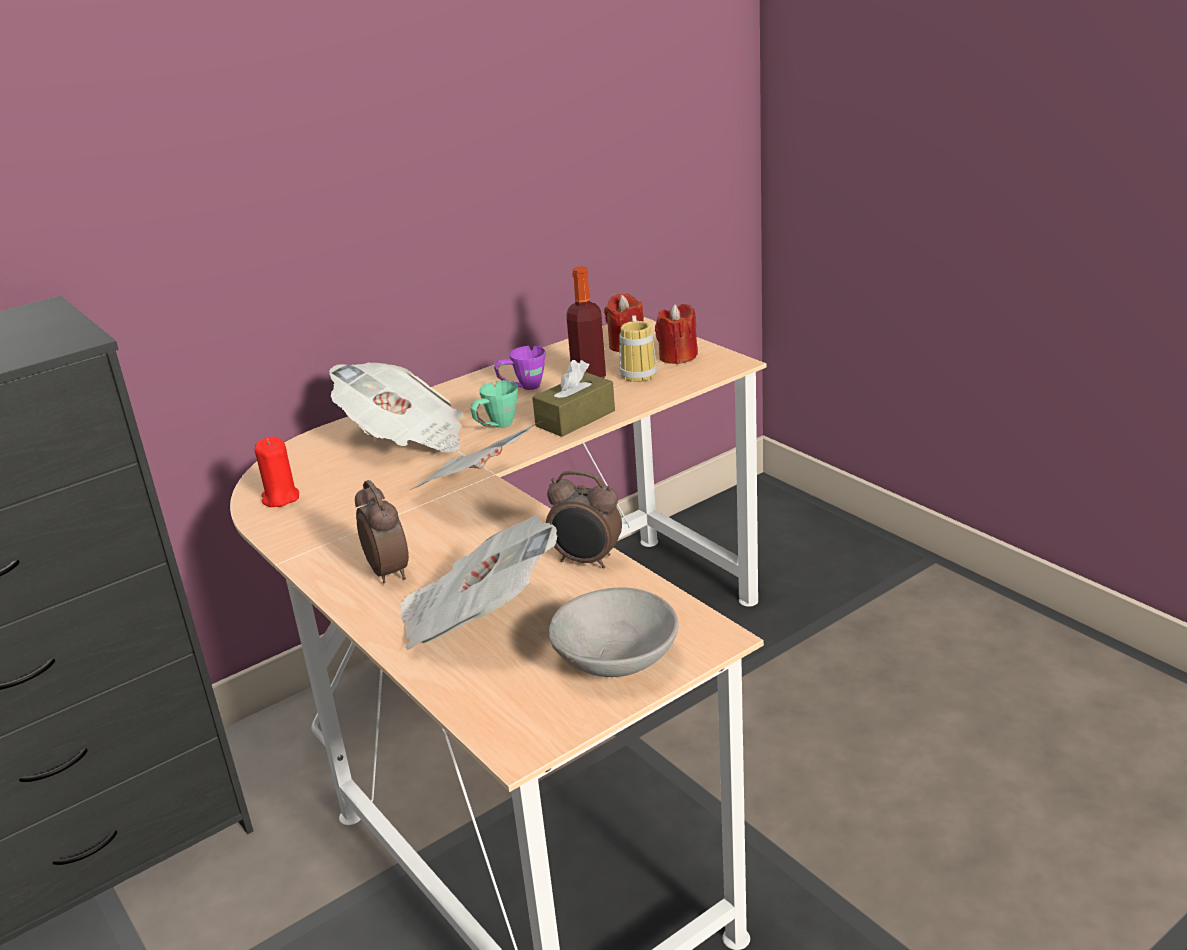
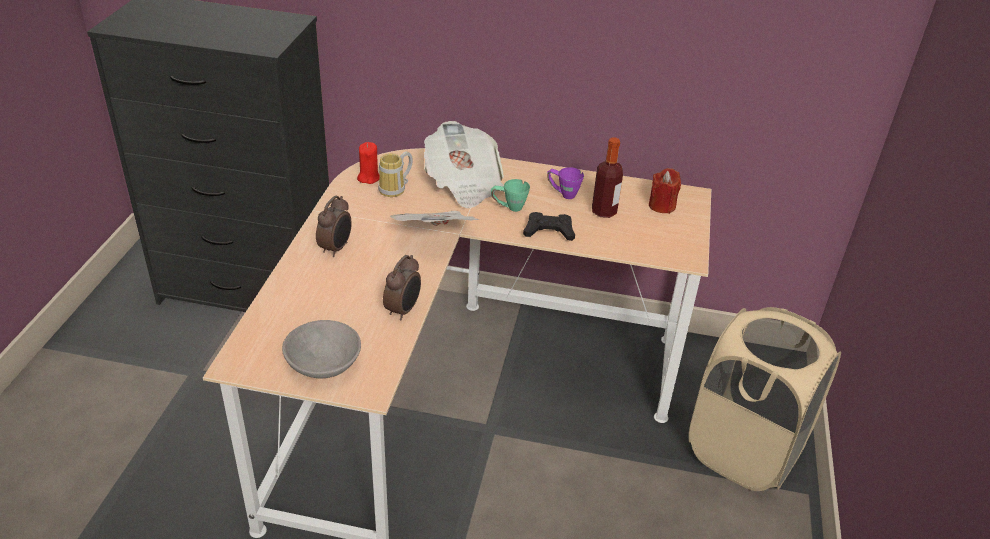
camera: 45 degrees right, 10 degrees up
newspaper [400,515,557,650] -> none
brown tissue box [532,360,615,437] -> black game controller [523,212,575,241]
alarm clock [546,470,622,569] -> alarm clock turned 135 degrees counterclockwise [383,255,421,321]
mug [619,315,657,382] -> mug moved to [378,151,413,197]
red candle [655,304,698,364] -> none
none -> beige laundry basket [688,307,841,491]

